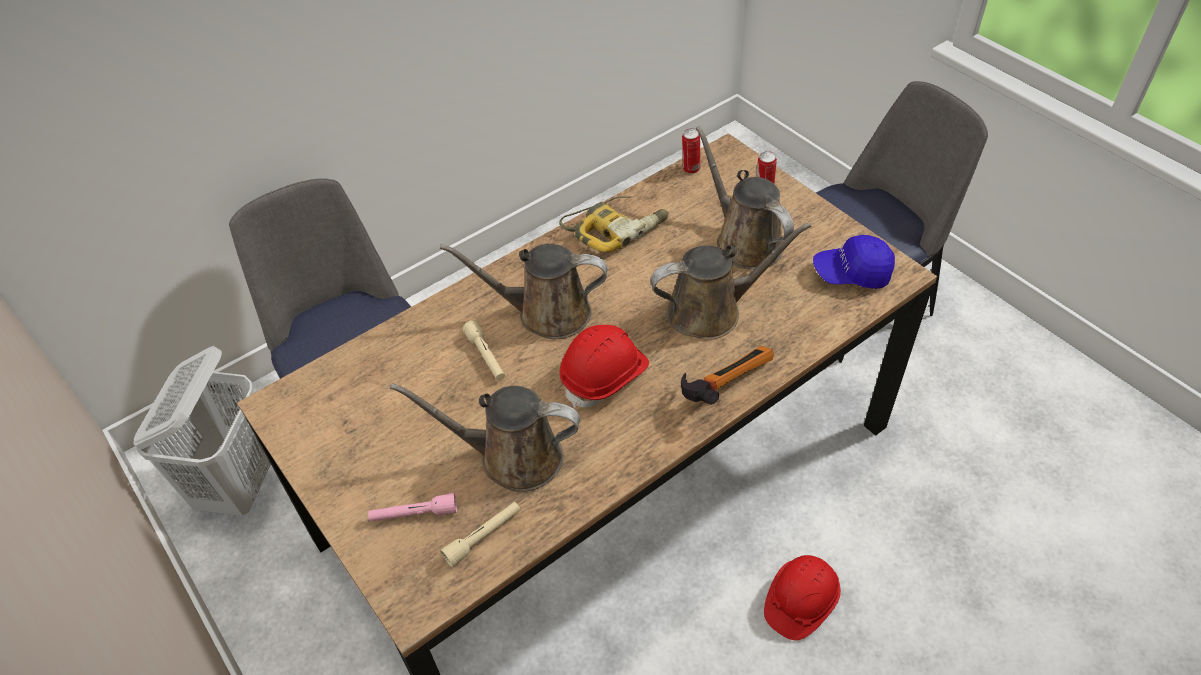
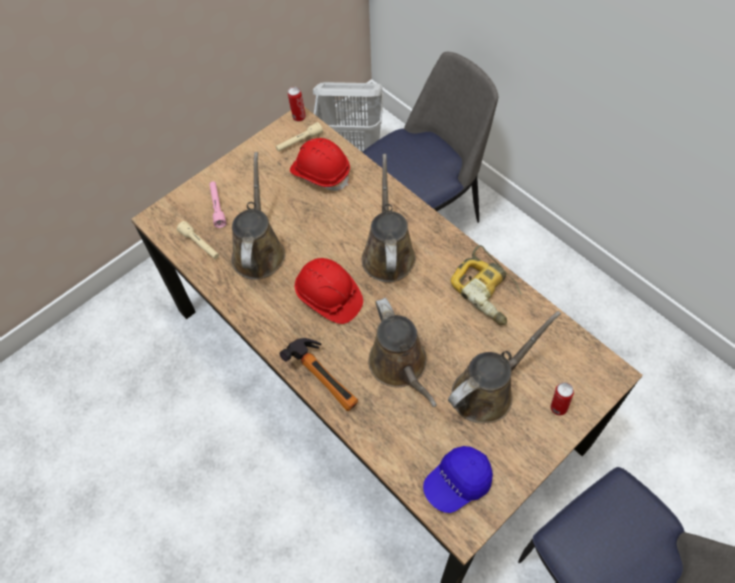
camera: 85 degrees right, 10 degrees up
beige flashlight [462,320,505,381] -> beige flashlight moved to [276,122,323,152]
can [682,128,700,174] -> can moved to [288,87,306,122]
red hard hat [764,555,841,640] -> red hard hat moved to [290,138,350,191]
blue cap [813,235,895,289] -> blue cap turned 120 degrees counterclockwise [423,446,493,513]

